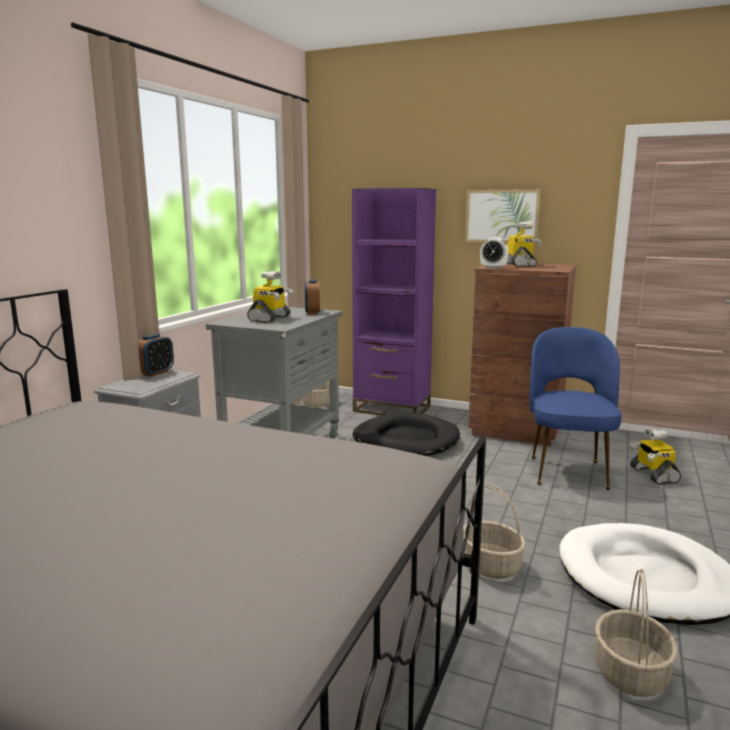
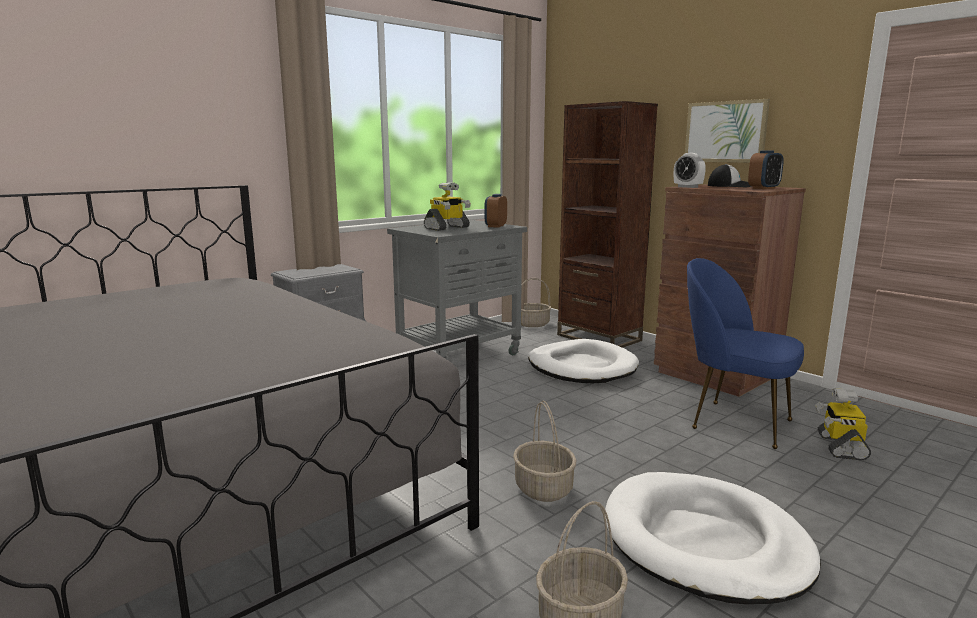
camera: 25 degrees right, 0 degrees up
alarm clock [138,334,174,377] -> alarm clock moved to [748,150,784,189]
purple bookcase [352,188,436,415] -> brown bookcase [557,101,658,348]
black dog bed [353,412,460,456] -> white dog bed [528,339,639,383]
toy robot [507,222,542,267] -> cap [708,164,752,187]
blue chair [530,327,622,490] -> blue chair turned 90 degrees counterclockwise [687,258,804,449]

